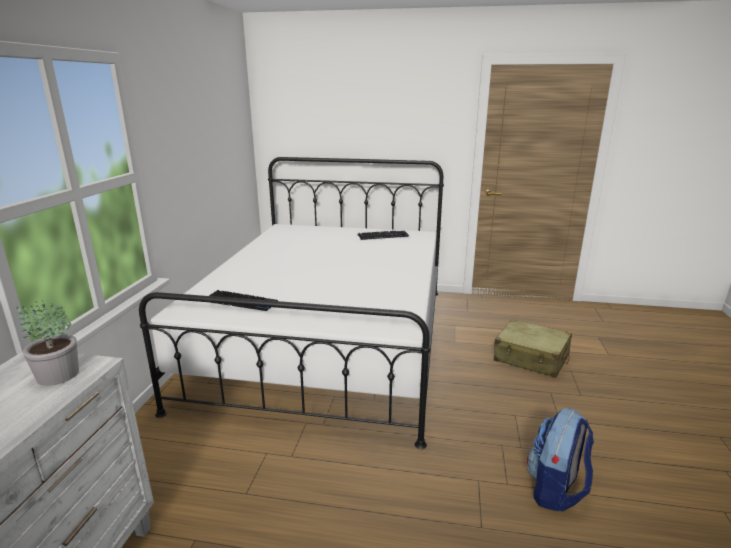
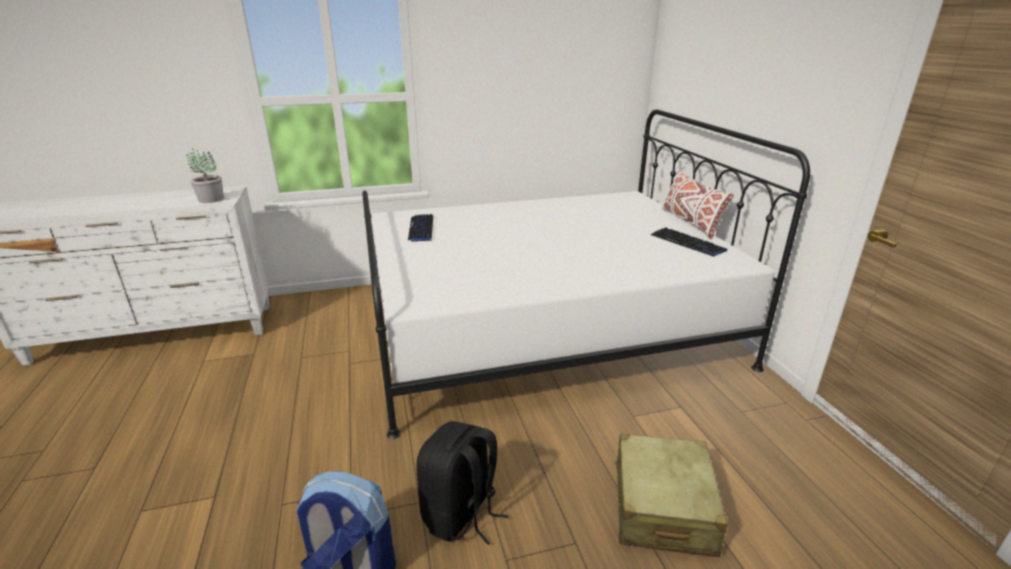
camera: 65 degrees right, 5 degrees up
none -> black backpack [416,421,508,545]
none -> white pillow [662,171,734,239]

